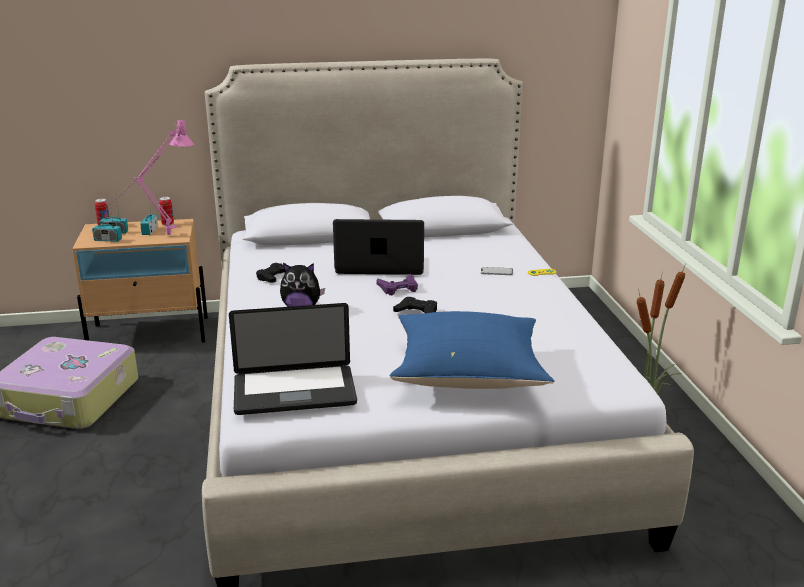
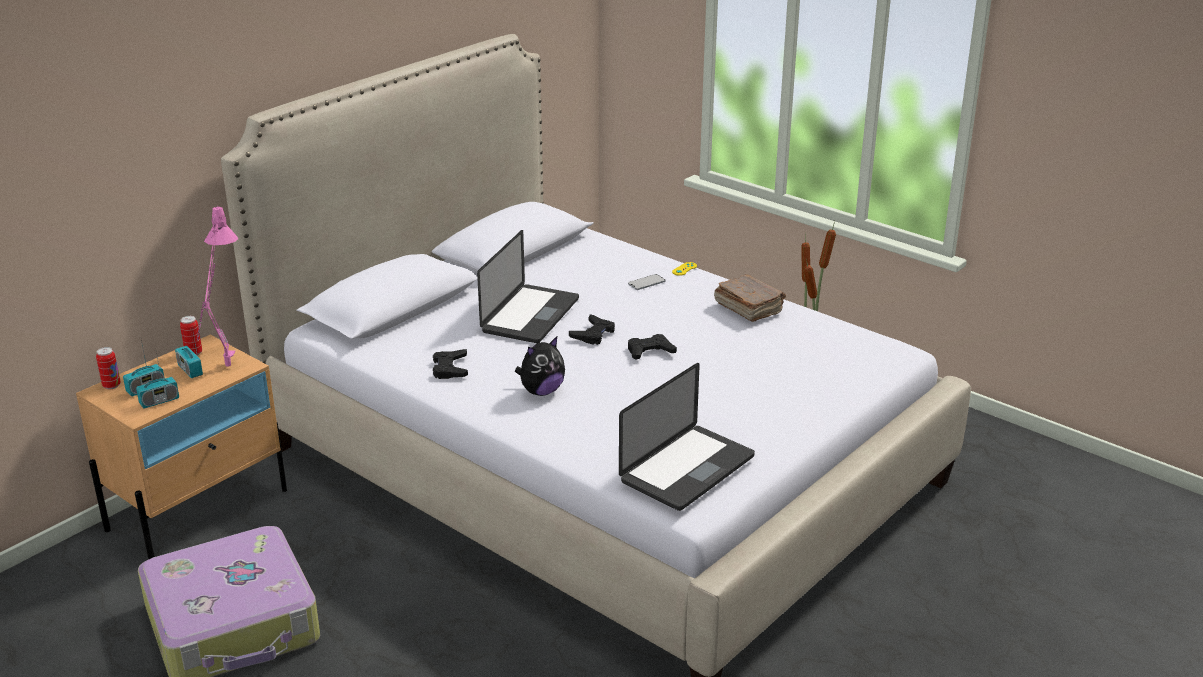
camera: 40 degrees left, 5 degrees up
laptop [333,219,424,275] -> laptop turned 150 degrees clockwise [477,230,579,343]
purple game controller [376,274,418,295] -> black game controller [569,314,615,345]
blue pillow [390,311,554,389] -> none
none -> brown book [714,274,786,322]

